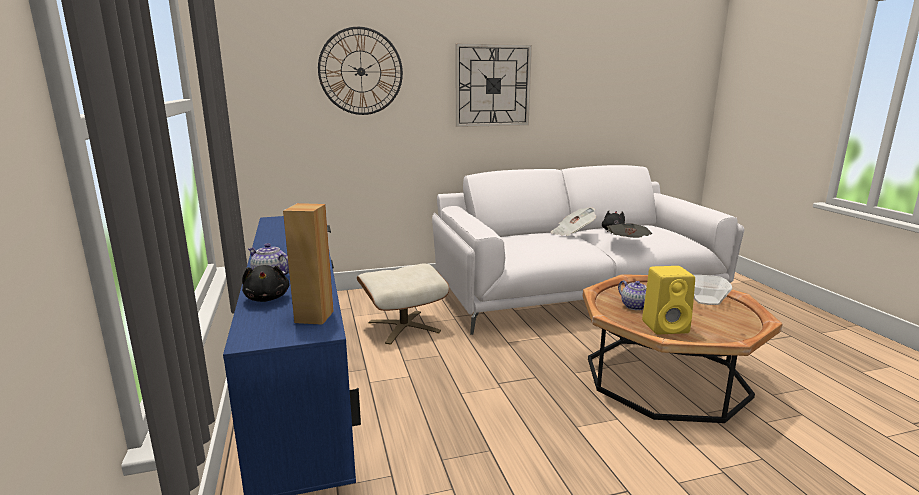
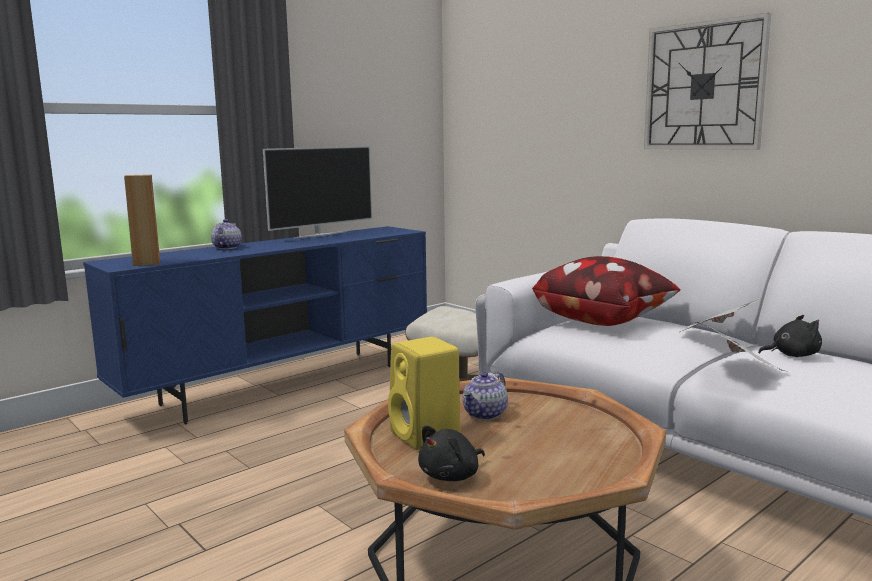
camera: 65 degrees right, 5 degrees down
black plush toy [242,265,290,302] -> black plush toy moved to [418,425,485,481]
wall clock [318,27,403,115] -> none
bowl [694,275,732,305] -> none
none -> television [263,146,372,239]
none -> pillow [532,256,680,326]

